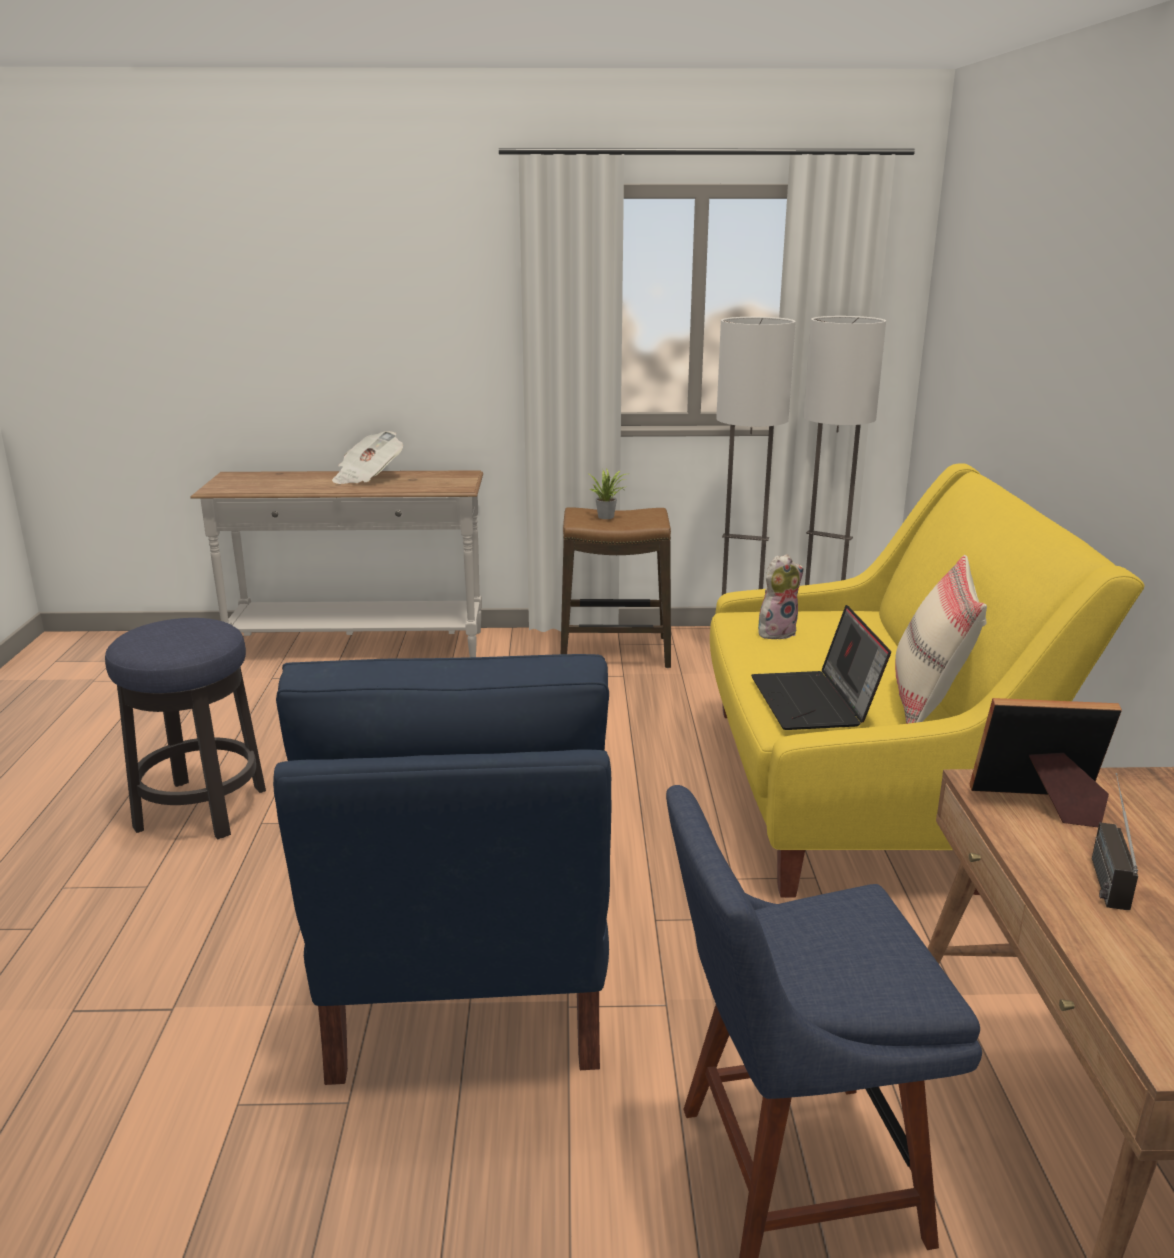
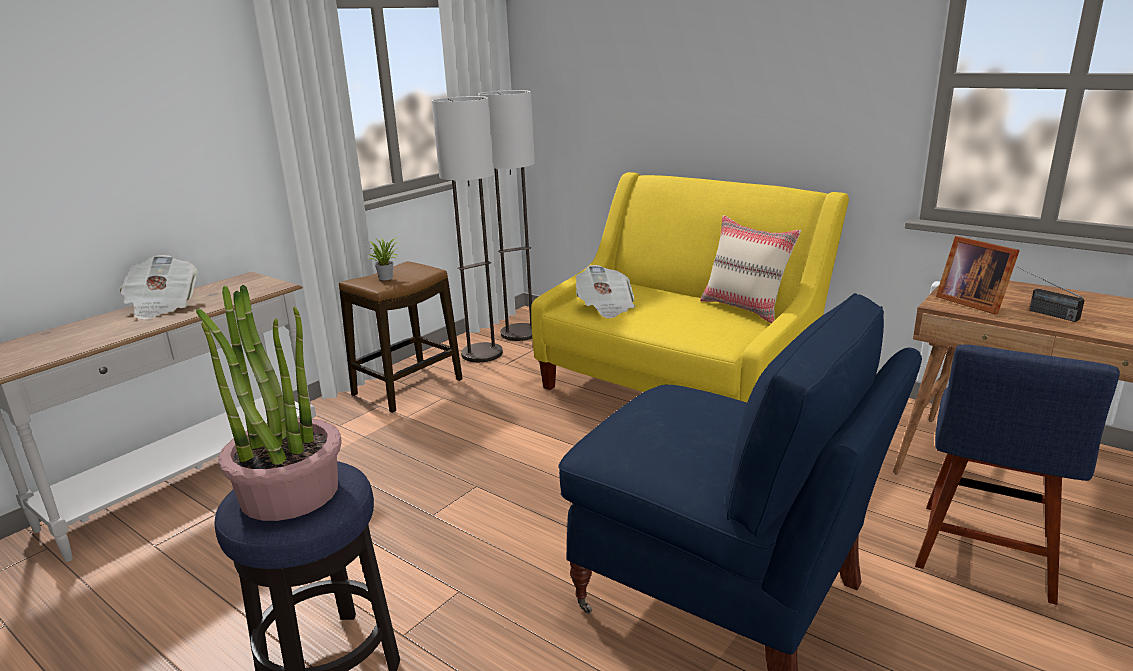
camera: 50 degrees left, 0 degrees up
laptop [751,605,891,730] -> none
plush toy [758,554,804,639] -> newspaper [576,265,635,319]
picture frame [970,698,1122,827] -> picture frame turned 75 degrees counterclockwise [936,236,1020,315]
none -> potted plant [196,285,341,521]

